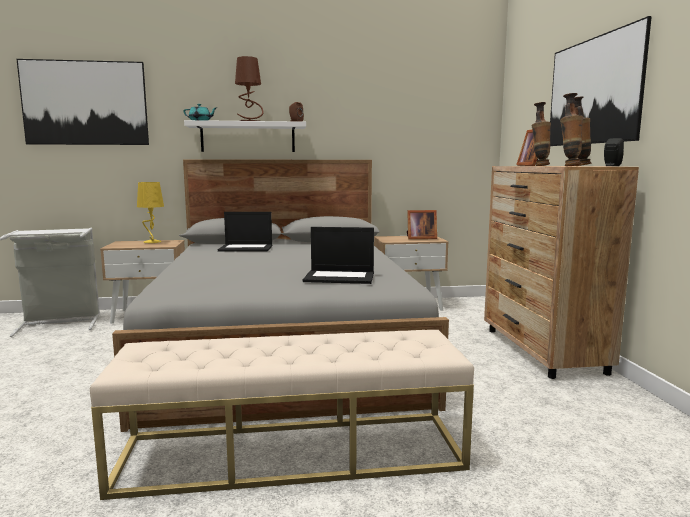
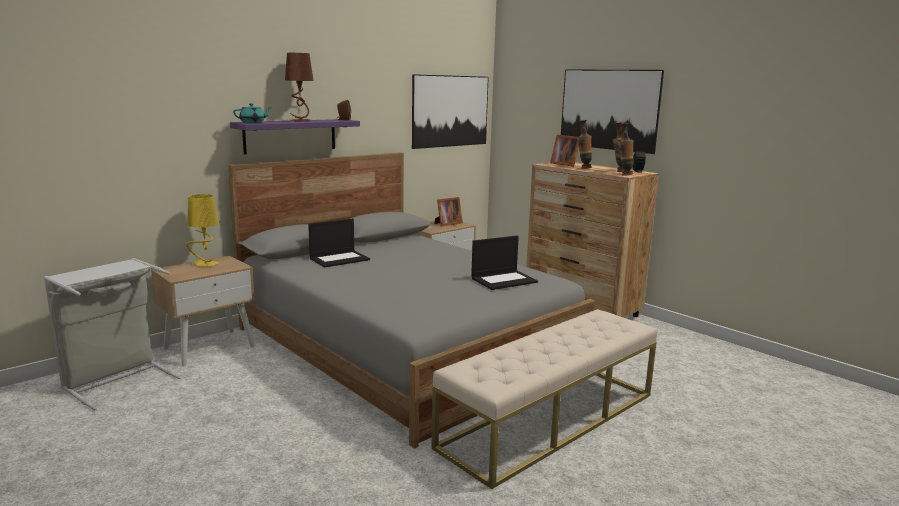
camera: 35 degrees left, 5 degrees up
picture [17,59,149,145] -> picture moved to [412,74,489,149]
white shelf [184,120,306,152] -> purple shelf [230,119,360,155]

